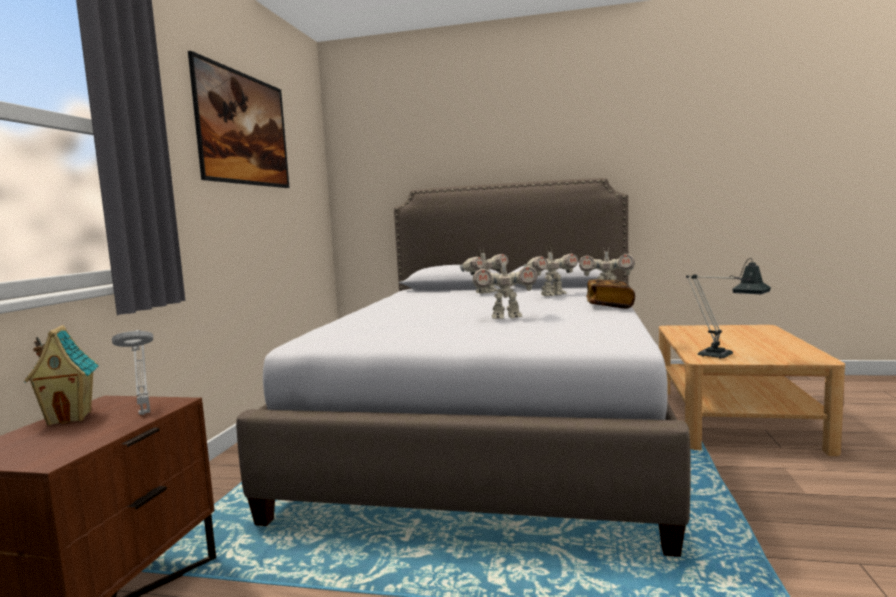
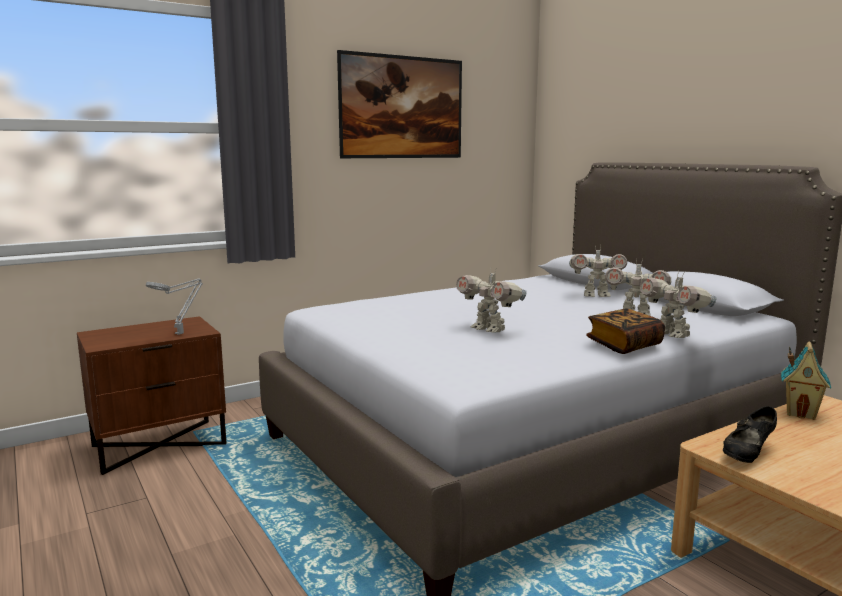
camera: 45 degrees right, 5 degrees up
toy house [24,325,99,425] -> toy house moved to [781,341,831,420]
table lamp [686,258,771,359] -> black shoe [723,406,777,463]

